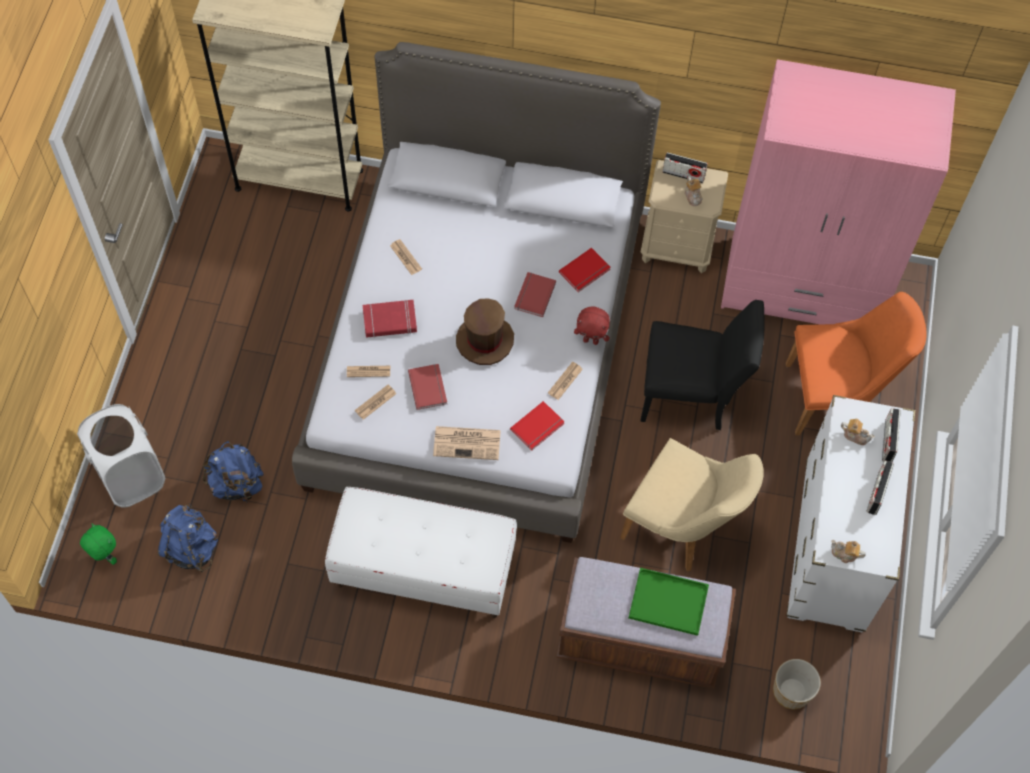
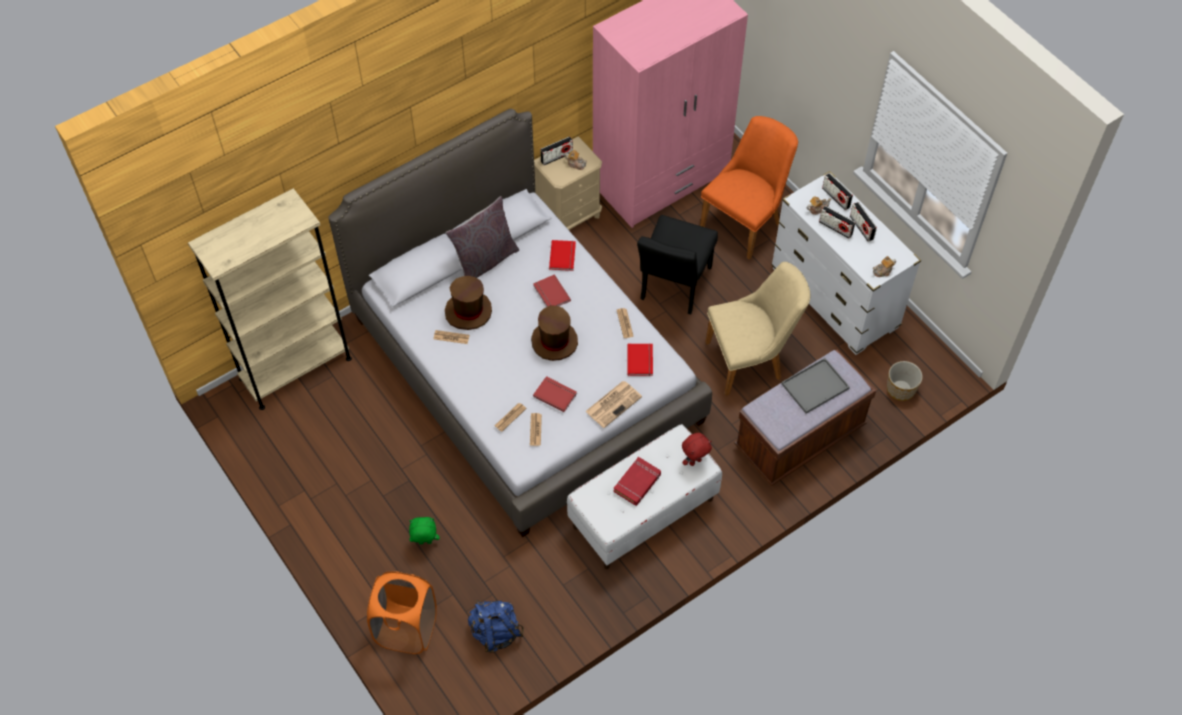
camera: 45 degrees left, 5 degrees down
white laundry basket [77,404,165,508] -> orange laundry basket [367,571,437,654]
green plush toy [80,523,117,565] -> green plush toy moved to [409,517,440,544]
blue backpack [202,441,264,502] -> none
red book [363,300,417,338] -> red book moved to [613,457,661,506]
red plush toy [574,307,610,345] -> red plush toy moved to [682,433,712,466]
green tray [628,568,709,636] -> grey tray [781,358,850,414]
black chair [640,300,765,430] -> black chair turned 150 degrees clockwise [637,215,718,314]
none -> brown hat [445,276,492,330]
none -> grey pillow [446,196,519,278]
none -> radio [819,206,855,239]

